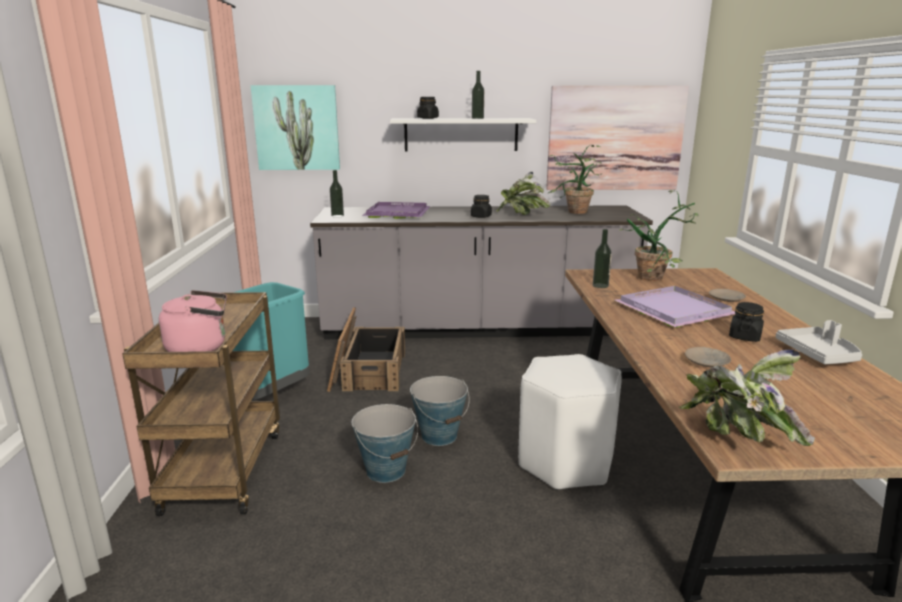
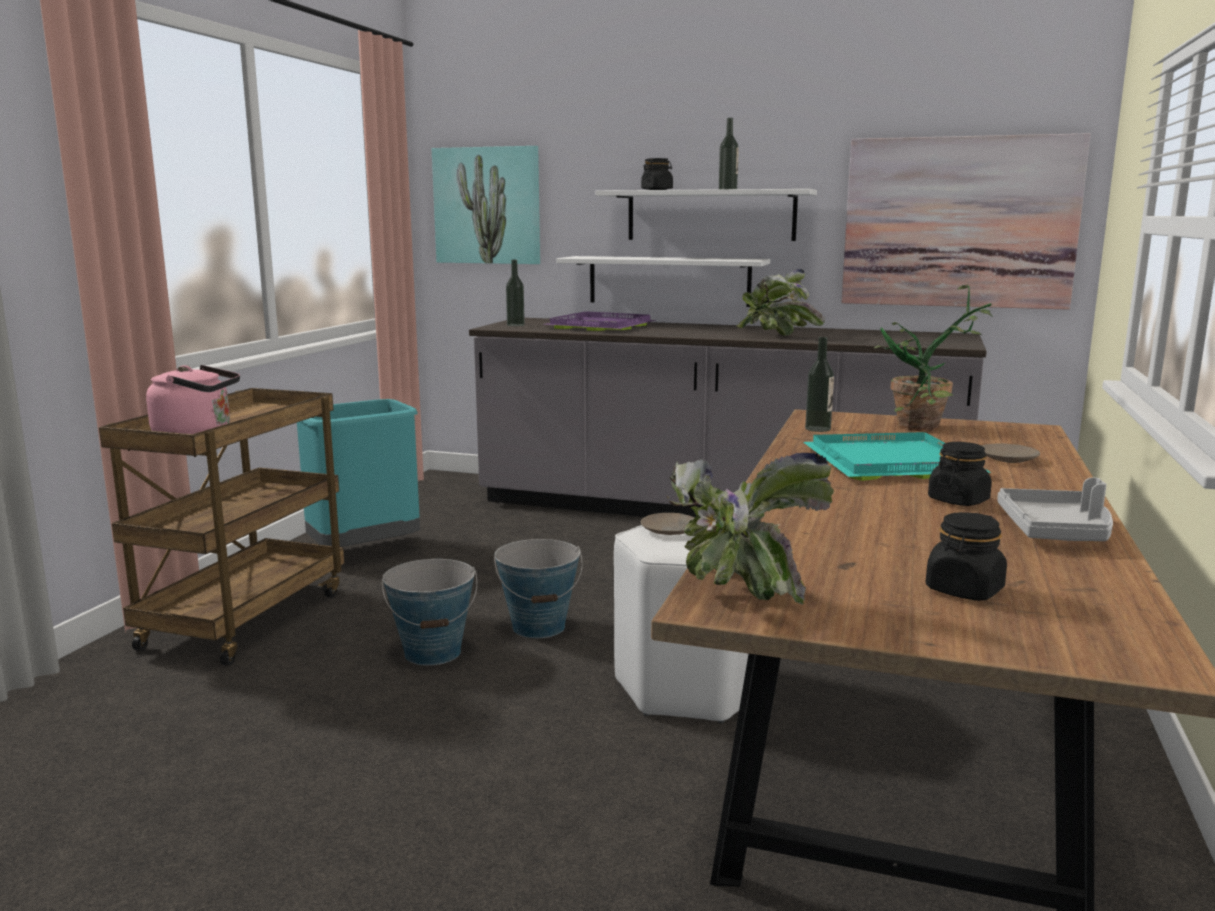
camera: 20 degrees right, 5 degrees down
crate [327,307,405,392] -> none
black jar [471,195,492,218] -> black jar moved to [926,512,1007,601]
potted plant [548,145,603,214] -> none
purple tray [614,286,735,328] -> turquoise tray [803,432,992,481]
beige plate [685,347,731,367] -> beige plate moved to [641,513,694,535]
none -> white shelf [556,256,770,307]

